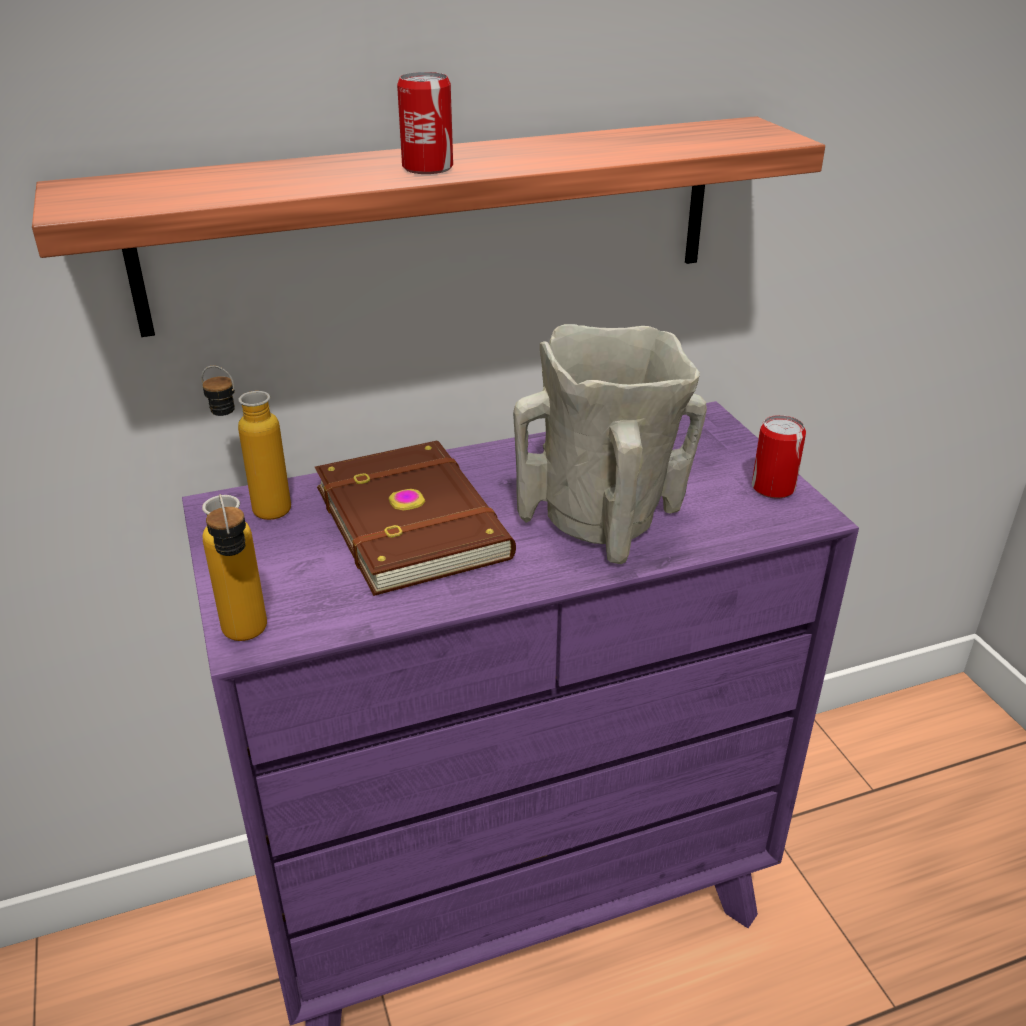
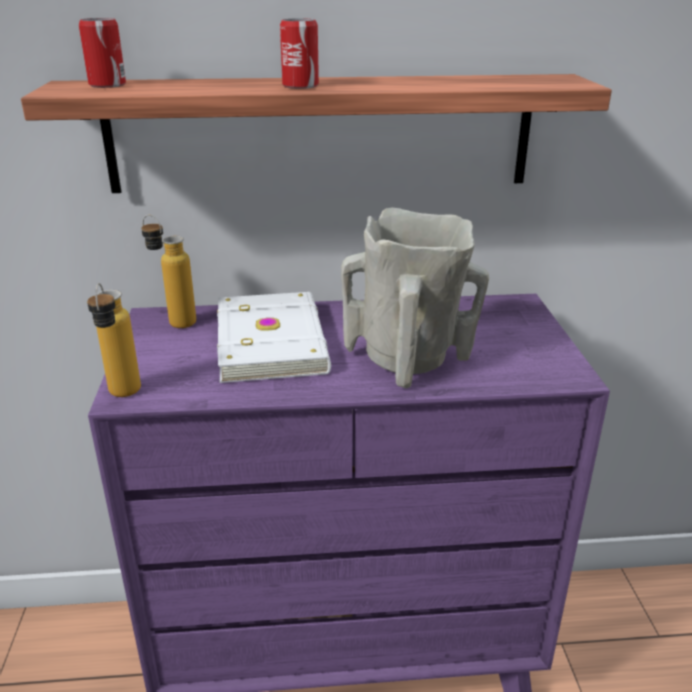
camera: 15 degrees right, 5 degrees down
brown book [315,441,516,596] -> white book [217,292,331,383]
can [752,415,806,499] -> can moved to [79,18,126,88]

